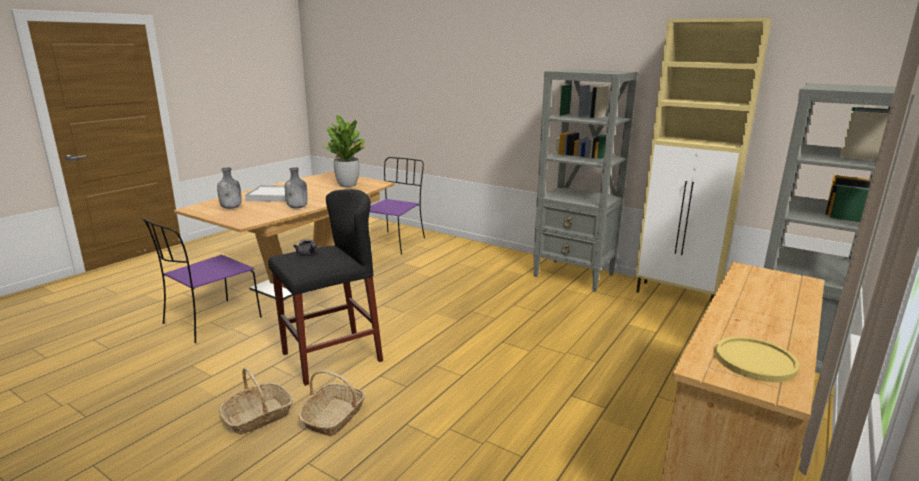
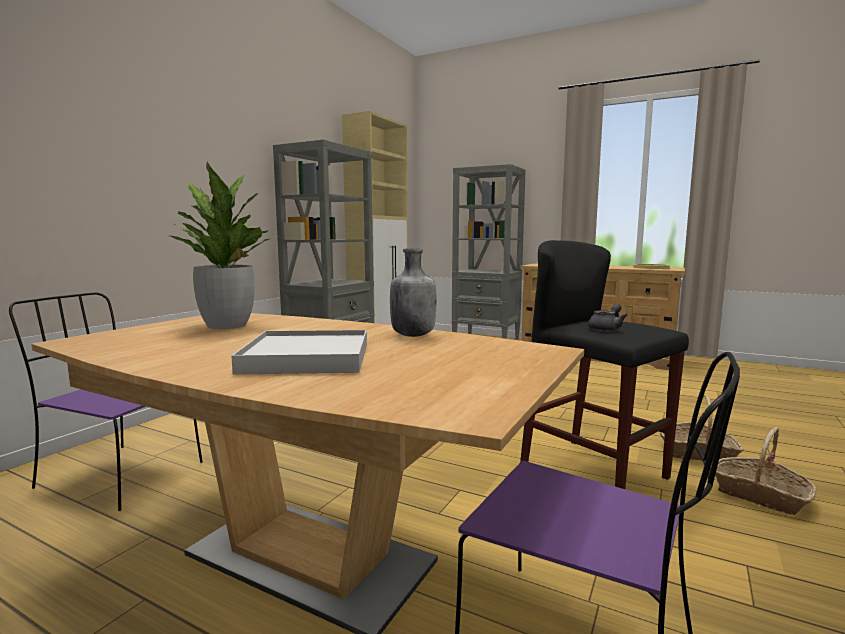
camera: 95 degrees left, 10 degrees down
grey bottle [217,167,242,209] -> none

